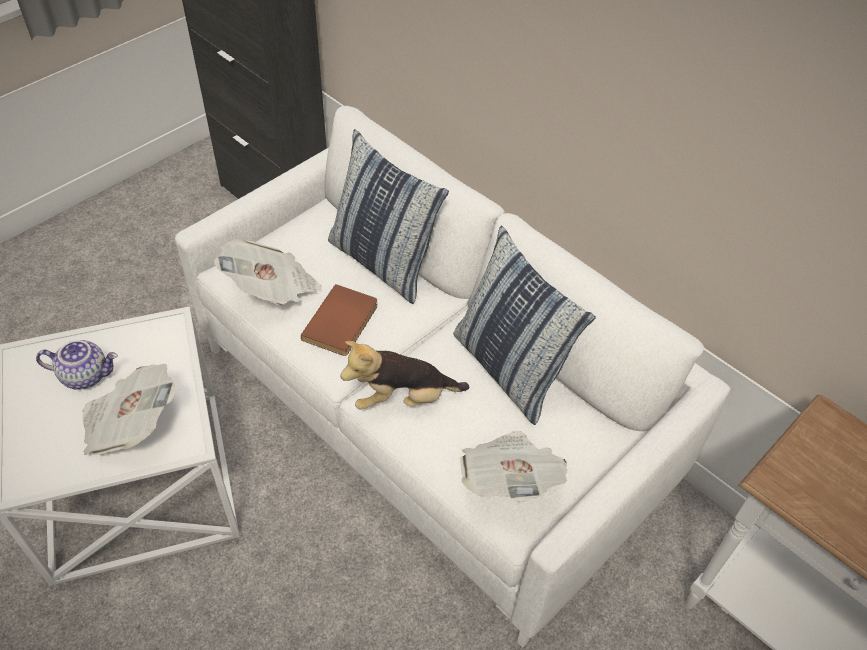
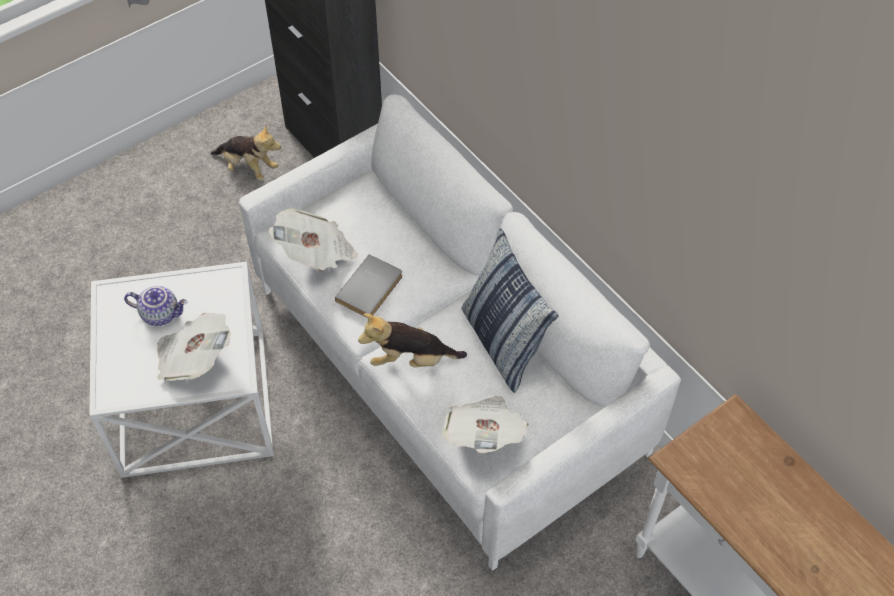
camera: 10 degrees right, 5 degrees up
brown book [301,284,377,356] -> grey book [335,254,402,316]
pillow [328,129,449,304] -> none
none -> plush toy [210,125,281,181]

